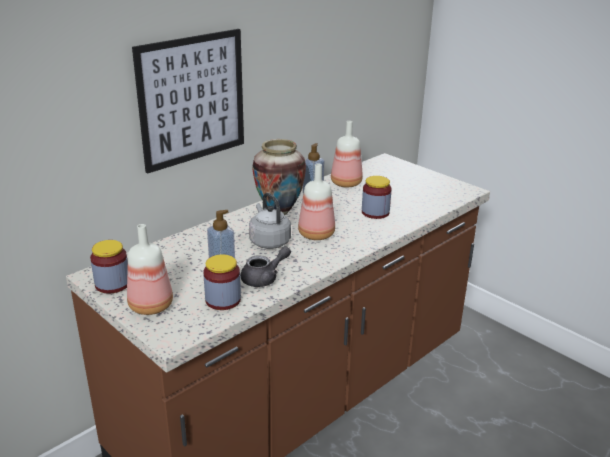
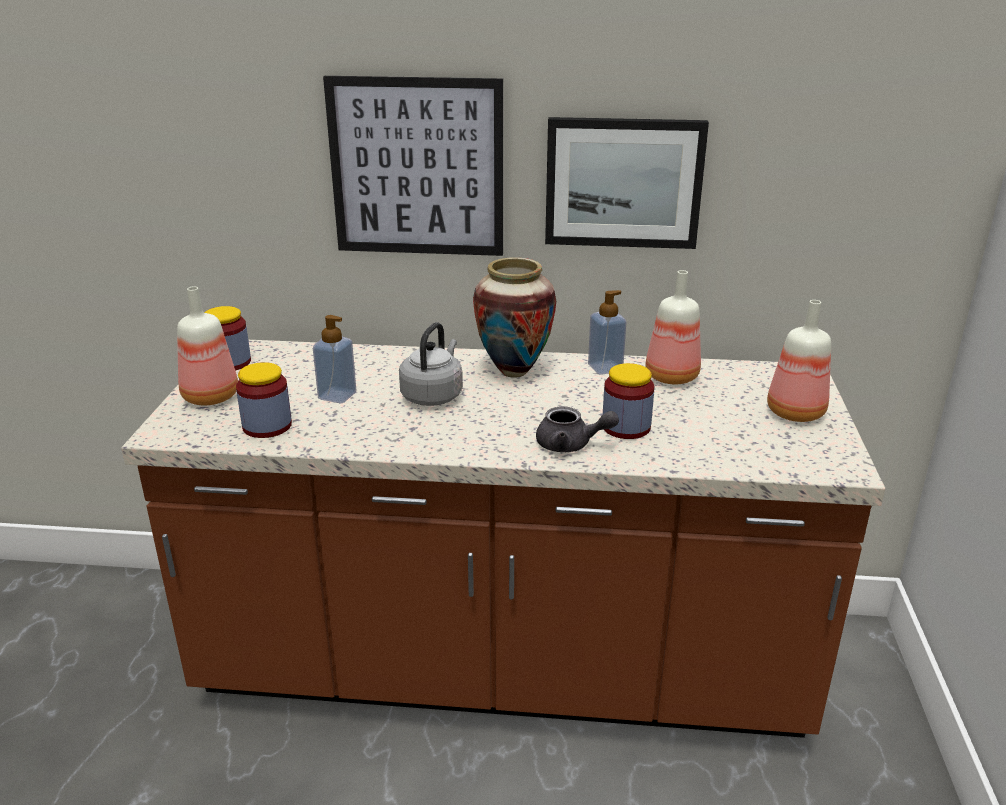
camera: 50 degrees right, 0 degrees up
grey teapot [241,246,291,287] -> grey teapot moved to [536,406,619,452]
bottle [298,163,335,240] -> bottle moved to [767,300,831,422]
none -> picture [545,117,709,249]

